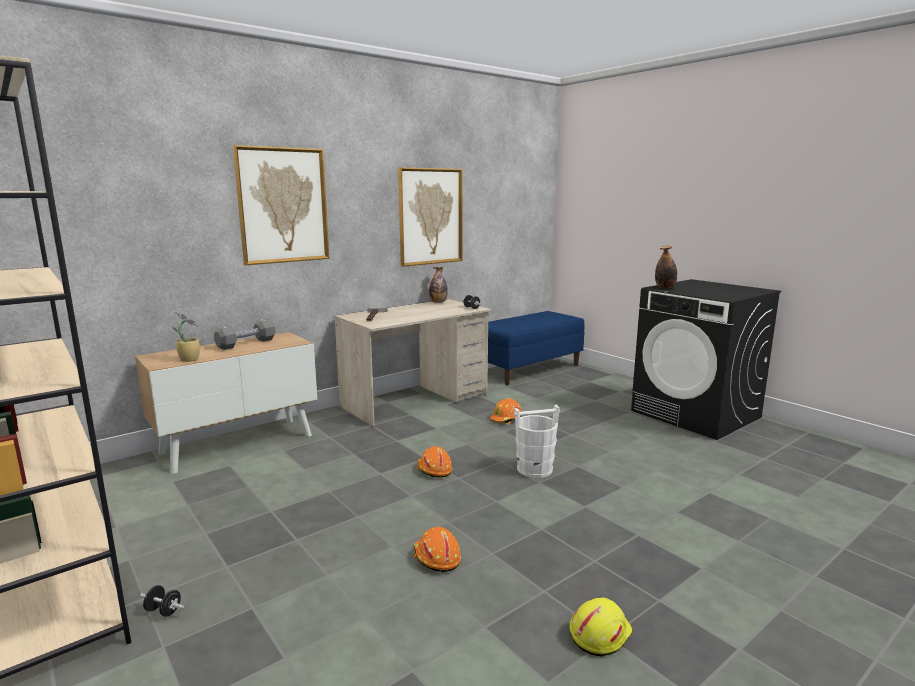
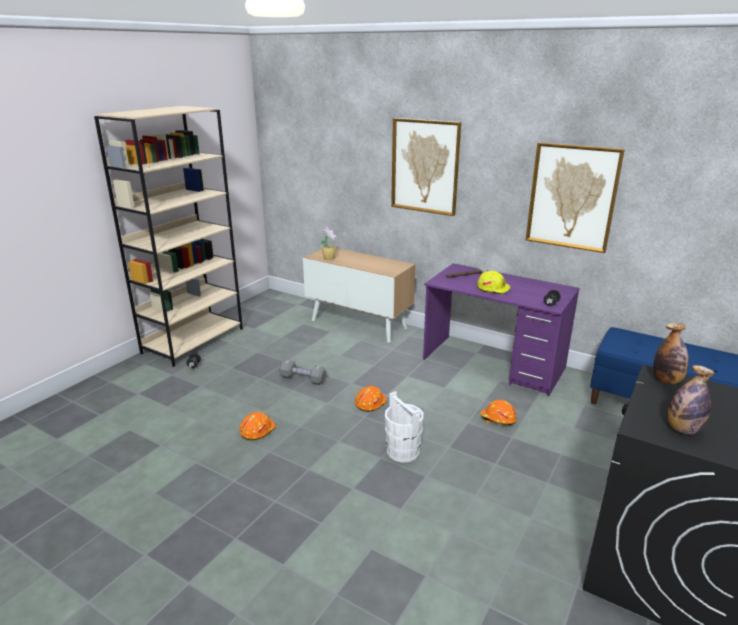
camera: 70 degrees right, 10 degrees up
grey dumbbell [214,318,275,350] -> grey dumbbell moved to [279,359,326,385]
beige desk [334,299,492,427] -> purple desk [423,264,580,396]
bottle [429,267,448,303] -> bottle moved to [667,365,715,435]
yellow hard hat [569,597,633,657] -> yellow hard hat moved to [477,271,510,295]

